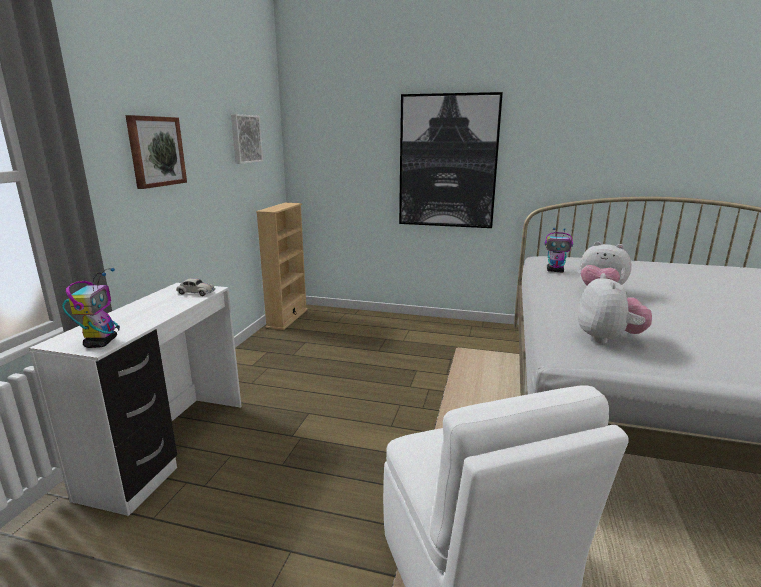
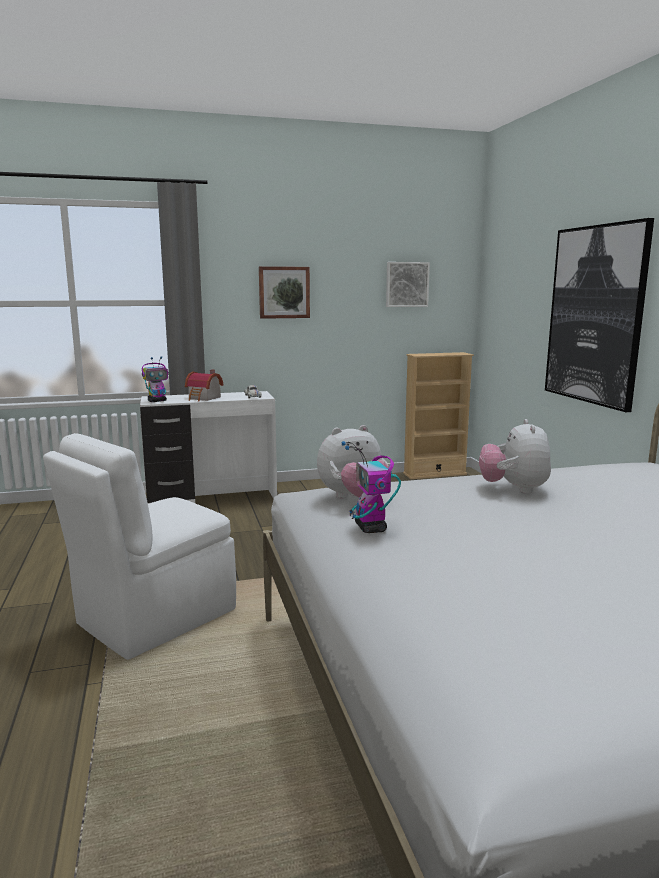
camera: 60 degrees right, 5 degrees down
toy robot [545,228,573,273] -> toy robot moved to [342,441,401,533]
none -> toy house [185,370,224,402]

